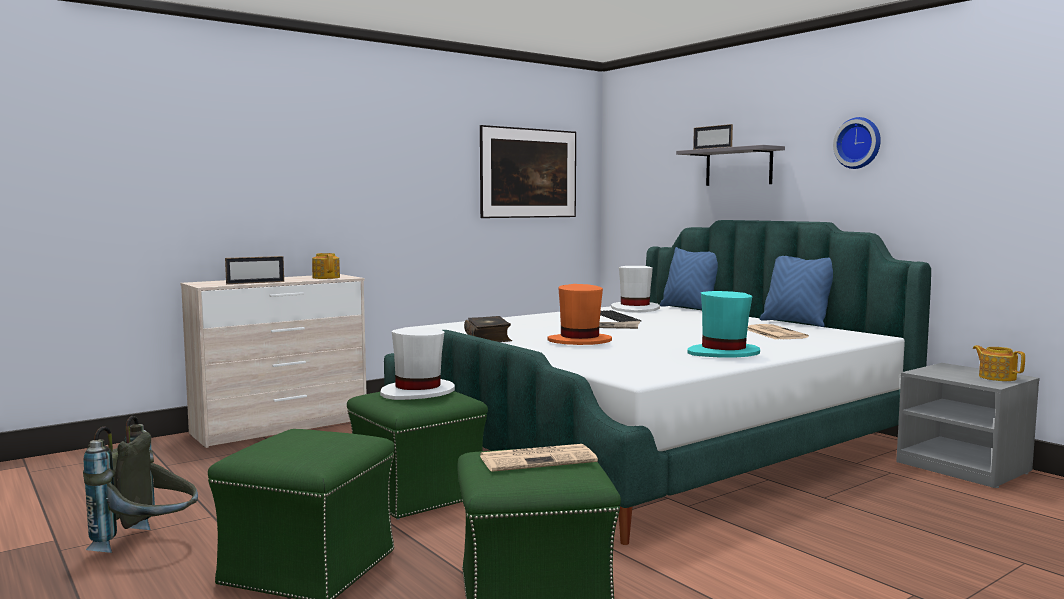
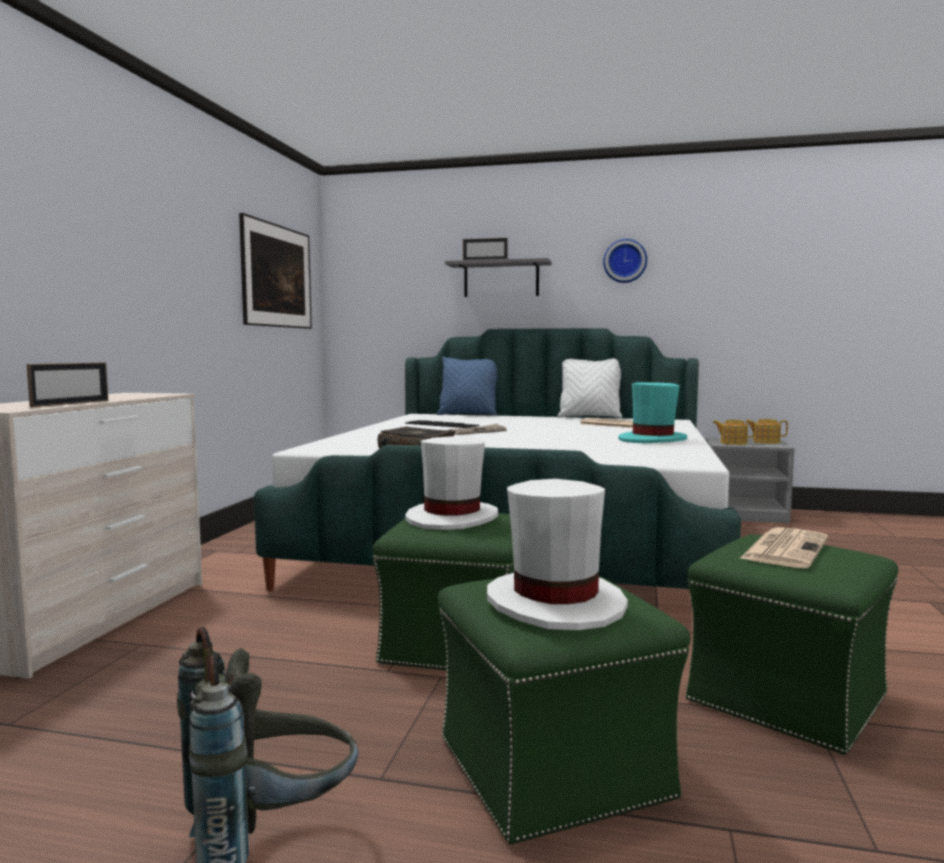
camera: 40 degrees left, 0 degrees up
teapot [312,253,340,279] -> teapot moved to [713,420,755,445]
orange hat [547,284,612,345] -> none
white hat [611,266,660,313] -> white hat moved to [487,479,628,630]
blue pillow [760,256,833,327] -> white pillow [557,358,623,418]

